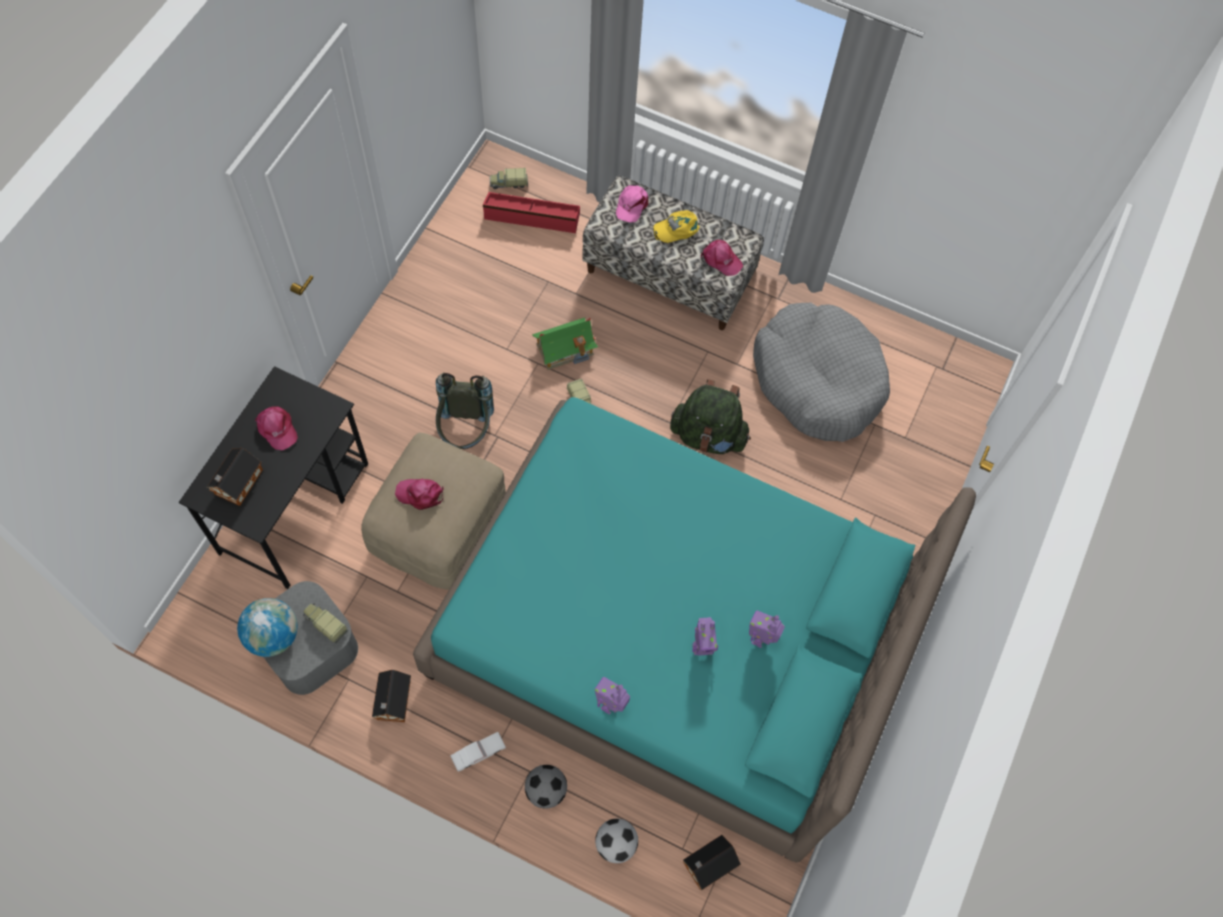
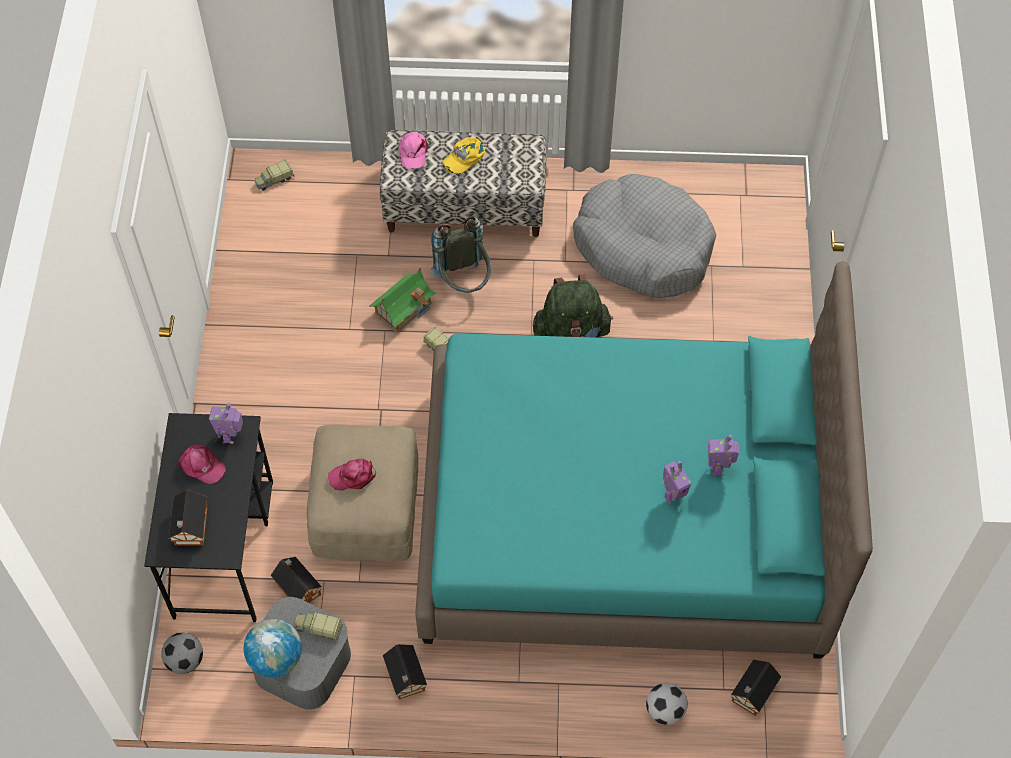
camera: 20 degrees left, 5 degrees down
grey backpack [436,373,494,449] -> grey backpack moved to [431,216,491,293]
white toy car [451,732,506,772] -> none
red storage box [483,192,580,233] -> none
football [525,765,567,809] -> football moved to [161,633,203,674]
toy robot [595,677,630,715] -> toy robot moved to [209,403,243,444]
pink cap [701,240,743,276] -> none
none -> toy house [270,557,322,603]

